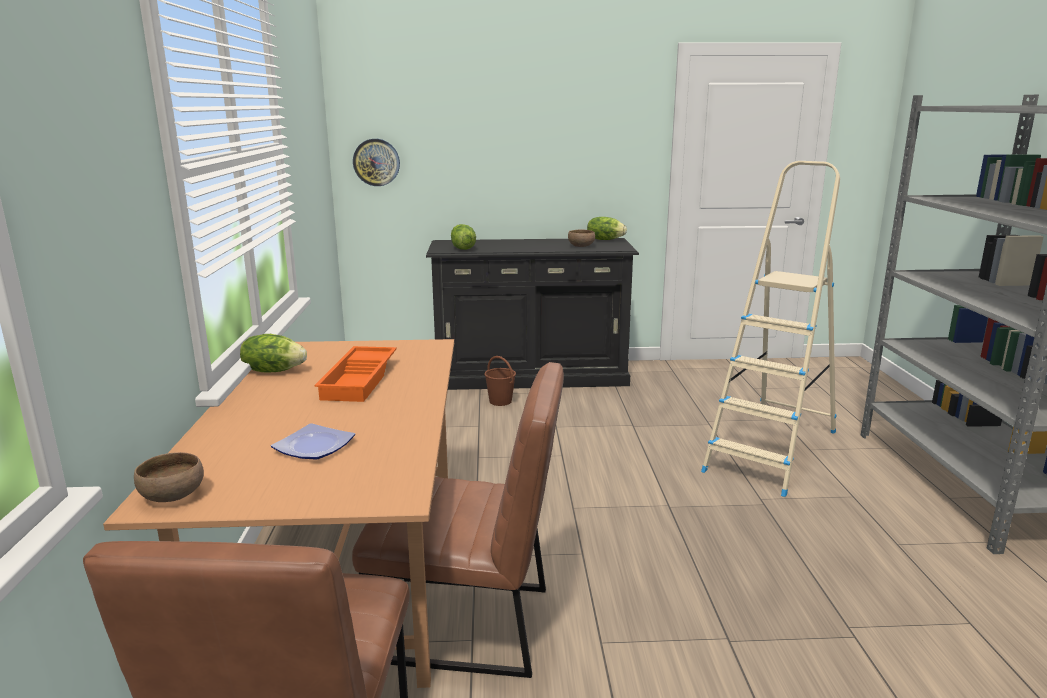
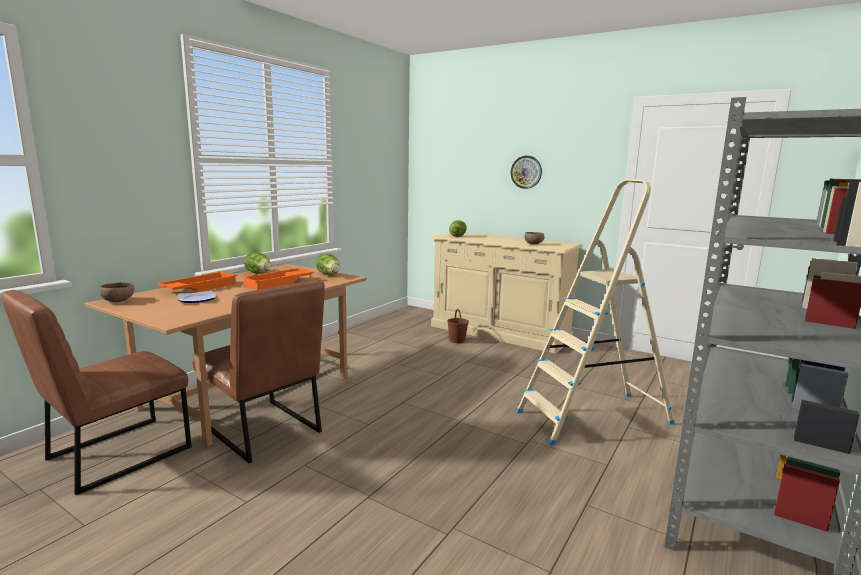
camera: 35 degrees right, 5 degrees down
wall clock [353,139,400,186] -> wall clock moved to [511,156,542,189]
black cabinet [426,238,639,390] -> beige cabinet [431,232,583,354]
lettuce [587,217,627,240] -> lettuce moved to [316,254,340,275]
none -> orange tray [157,272,238,292]

